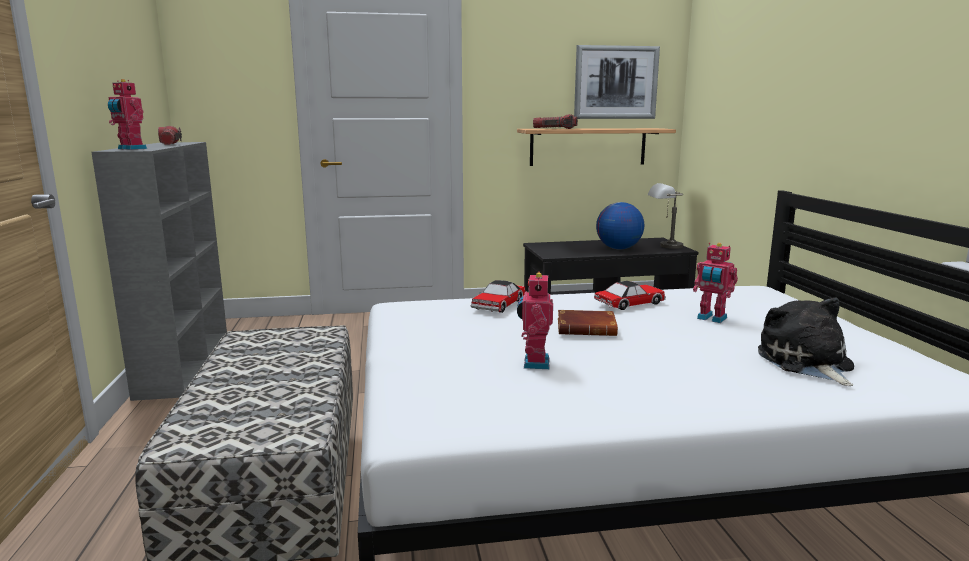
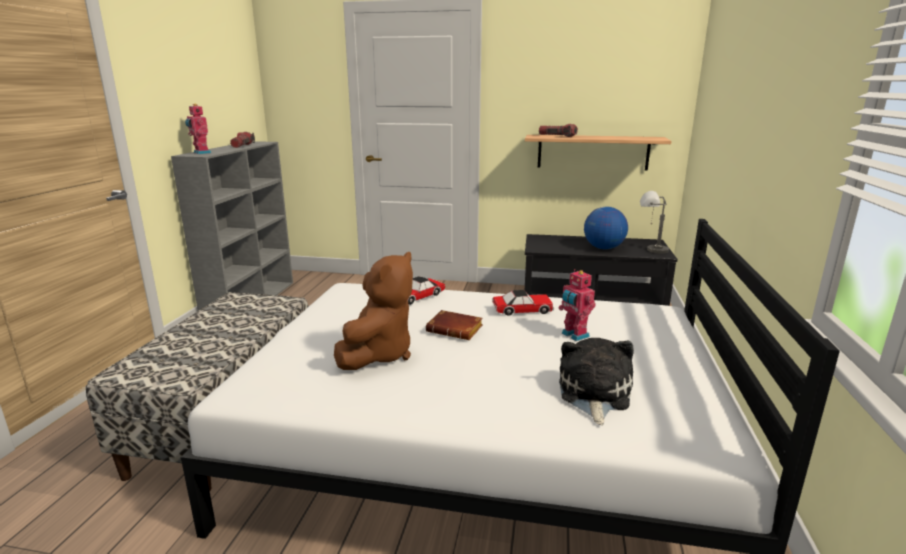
camera: 20 degrees right, 5 degrees up
toy robot [517,271,553,369] -> brown plush toy [334,252,413,370]
picture [574,45,660,119] -> none

